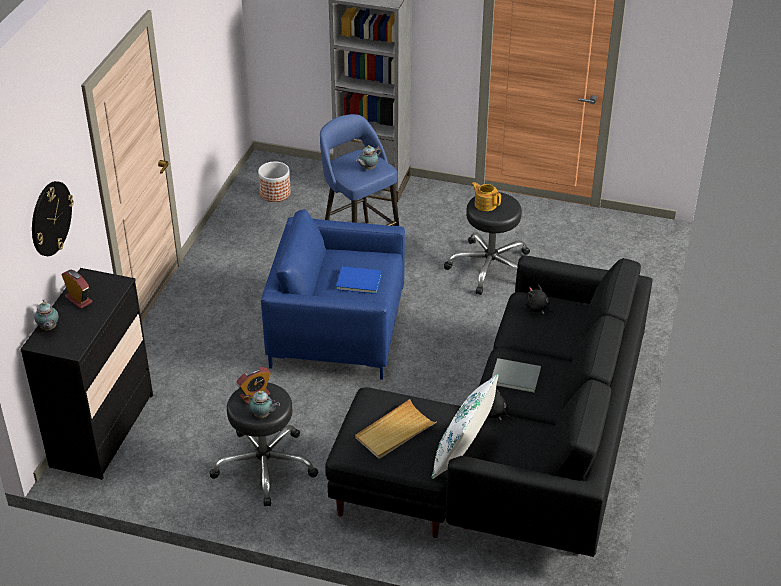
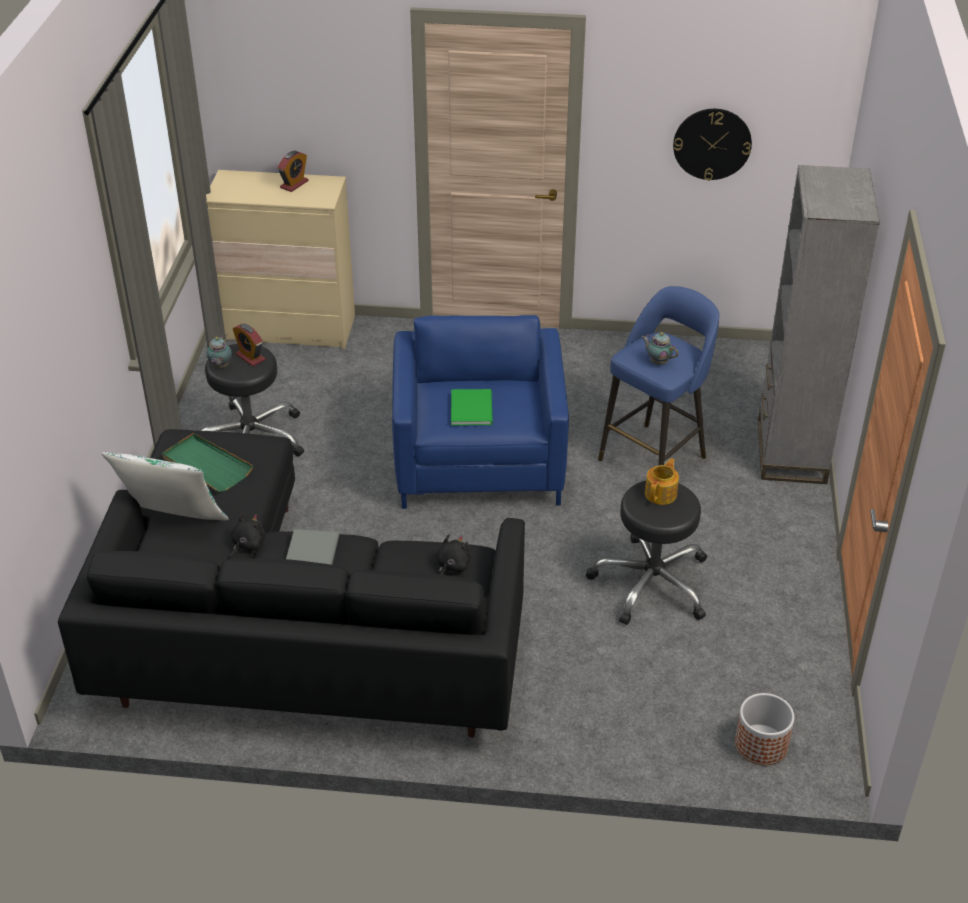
camera: 80 degrees right, 0 degrees up
black dresser [20,268,153,480] -> beige dresser [206,170,355,349]
wall clock [32,181,74,256] -> wall clock moved to [673,109,752,181]
teapot [34,299,59,330] -> none
planter [258,162,291,202] -> planter moved to [735,693,795,765]
blue book [336,266,382,294] -> green book [451,389,493,426]
beige tray [355,399,437,459] -> green tray [162,433,253,492]

